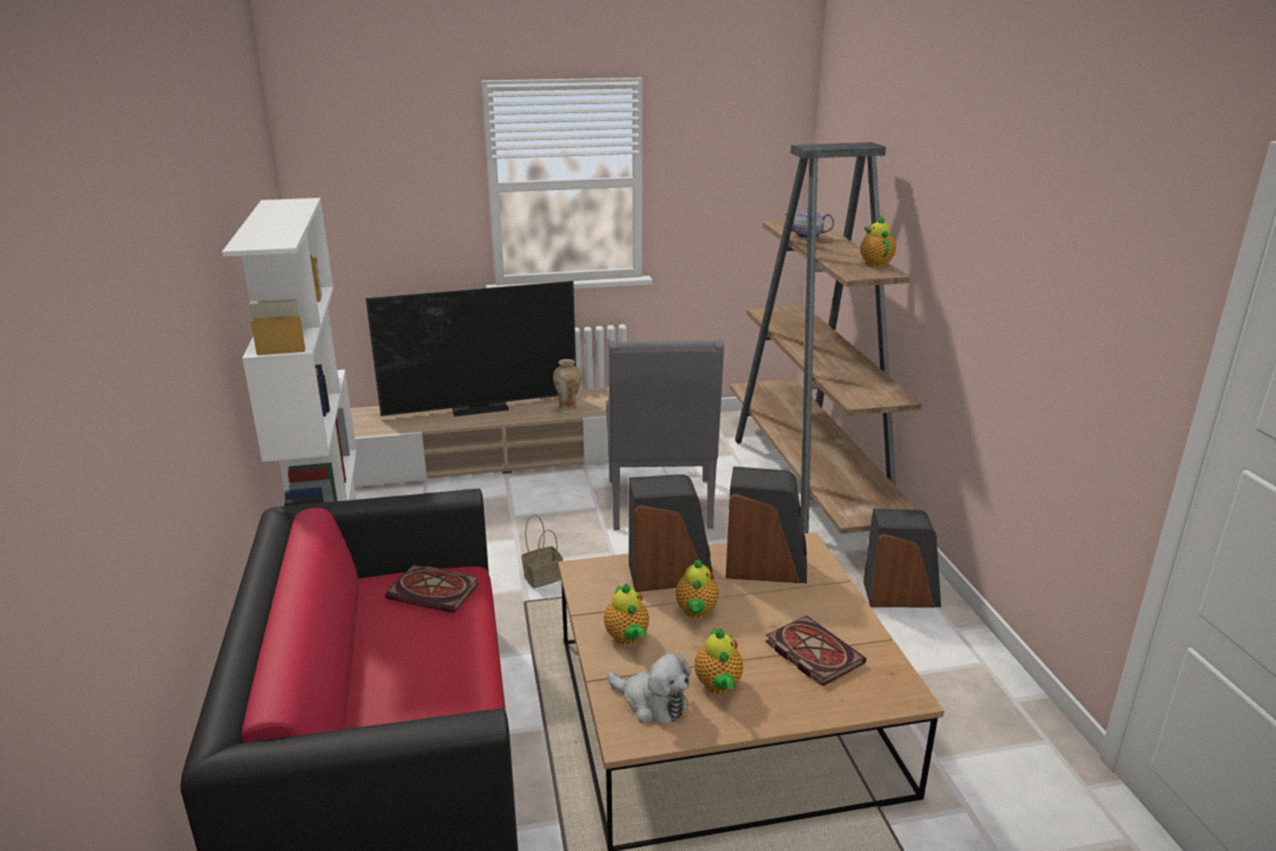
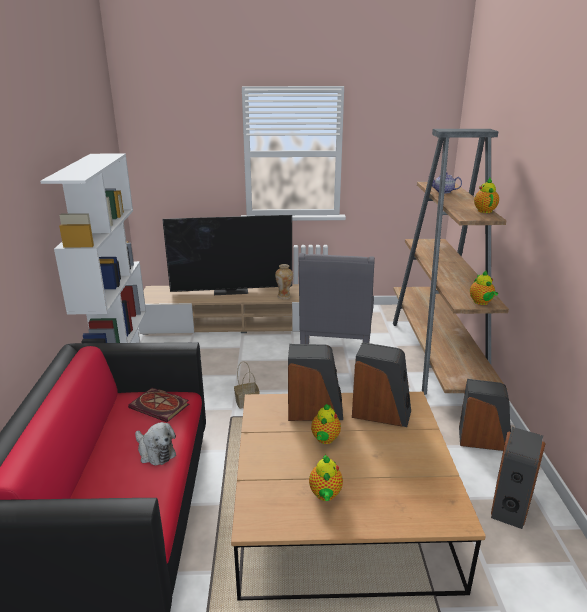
camera: 10 degrees right, 0 degrees up
teapot [604,584,649,645] -> teapot moved to [470,271,498,305]
plush toy [607,653,691,724] -> plush toy moved to [135,422,176,465]
book [765,616,866,686] -> none
none -> speaker [491,427,546,529]

